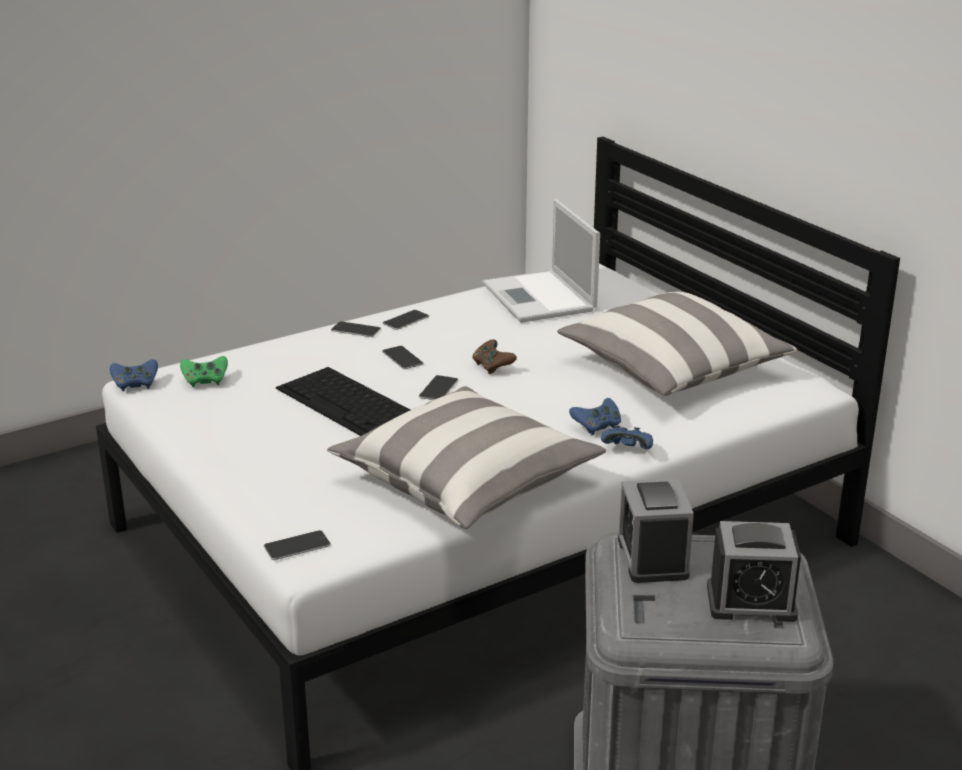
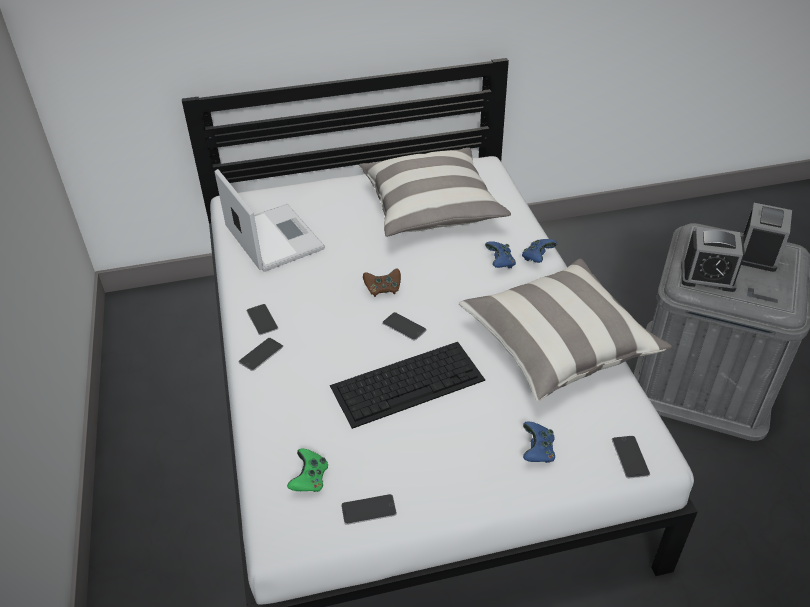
camera: 70 degrees left, 15 degrees up
blue game controller [110,359,158,391] -> blue game controller moved to [523,421,555,463]
phone [382,346,424,369] -> phone moved to [341,494,397,525]
laptop [482,199,600,323] -> laptop turned 120 degrees counterclockwise [215,169,325,272]

